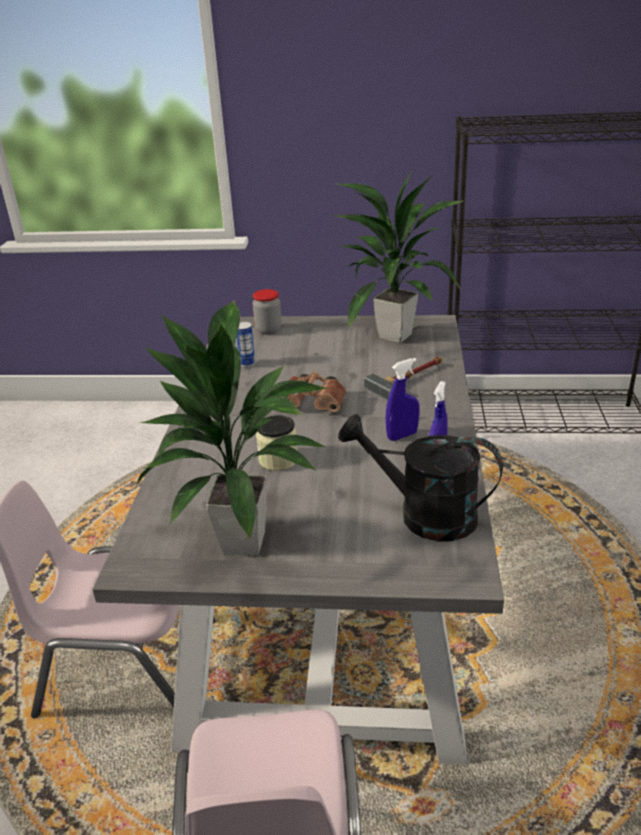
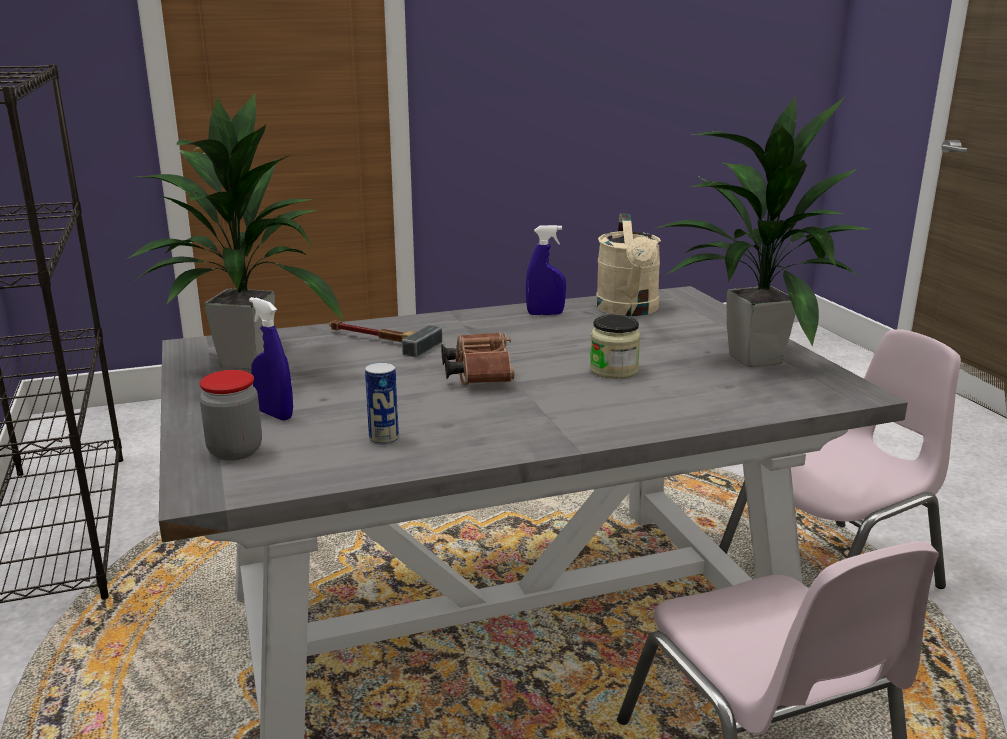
camera: 115 degrees left, 10 degrees down
black watering can [338,414,503,541] -> beige watering can [596,213,661,316]
blue spray bottle [386,358,419,441] -> blue spray bottle moved to [249,297,293,421]

